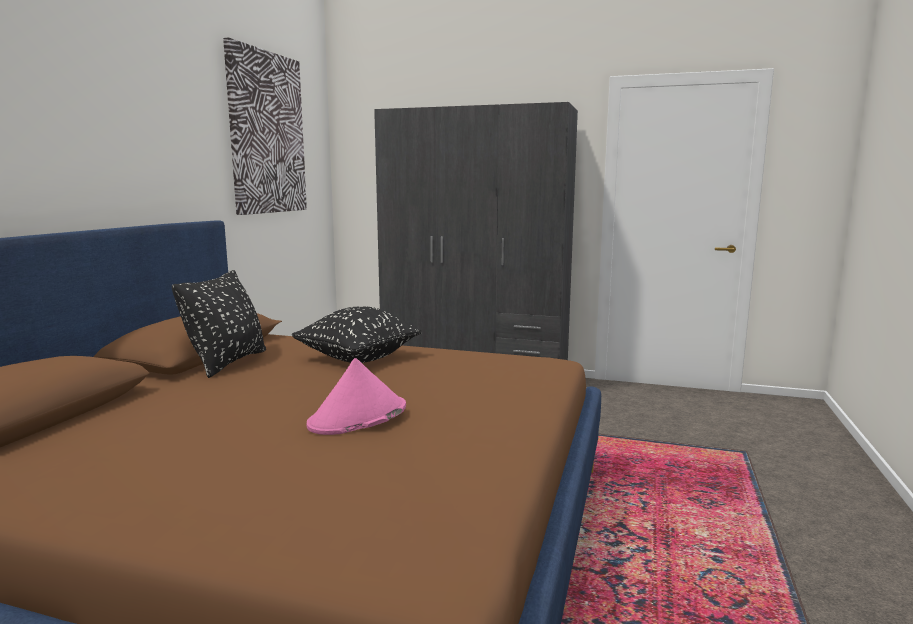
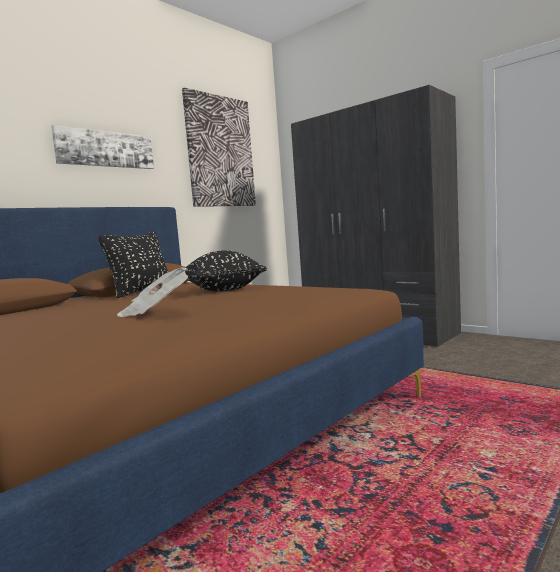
camera: 25 degrees right, 5 degrees down
pink hat [306,358,406,435] -> newspaper [117,267,188,317]
none -> picture [51,125,154,169]

